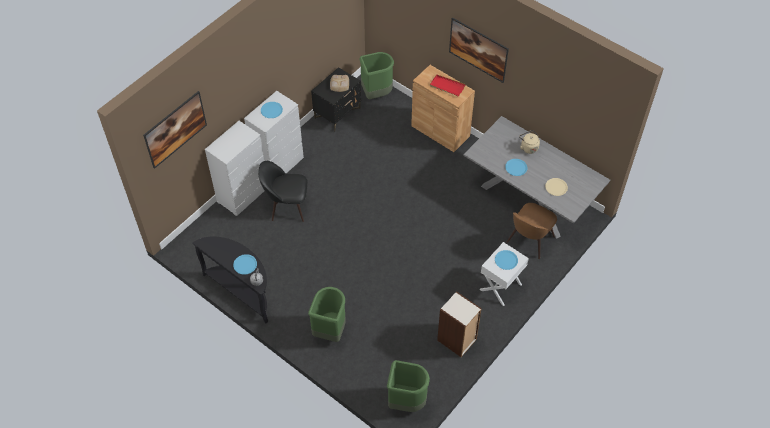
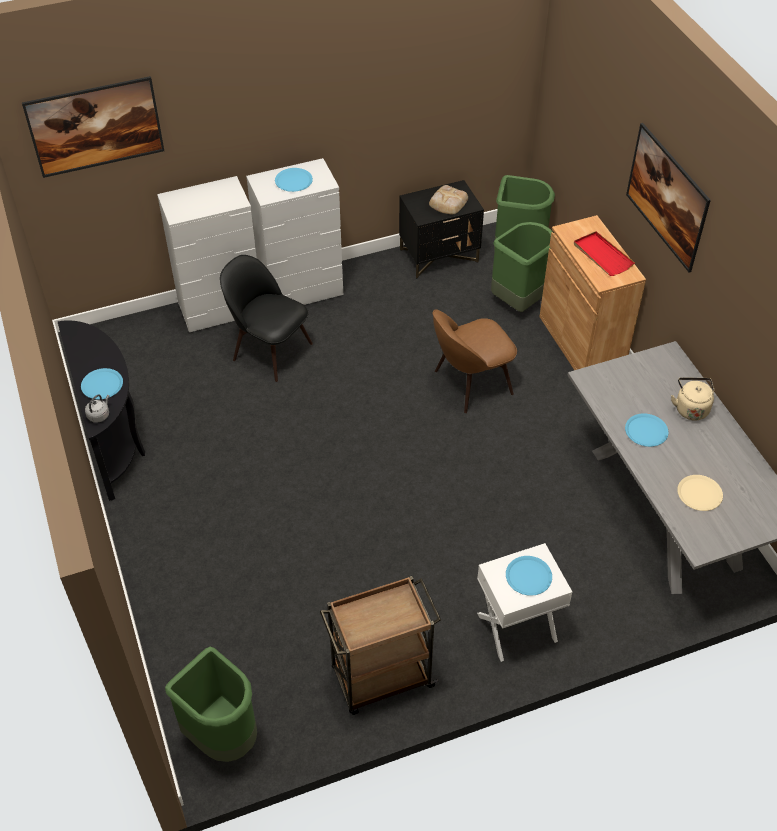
camera: 30 degrees right, 5 degrees down
green trash can [308,287,346,342] -> green trash can moved to [491,222,552,312]
bookcase [437,291,482,357] -> brown cart [320,576,441,715]
brown chair [507,203,557,259] -> brown chair moved to [432,309,517,413]

